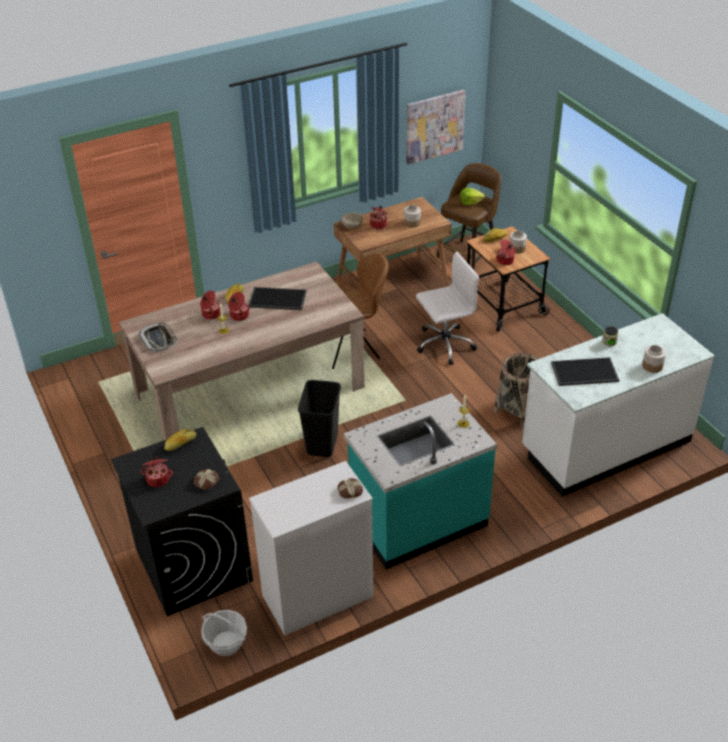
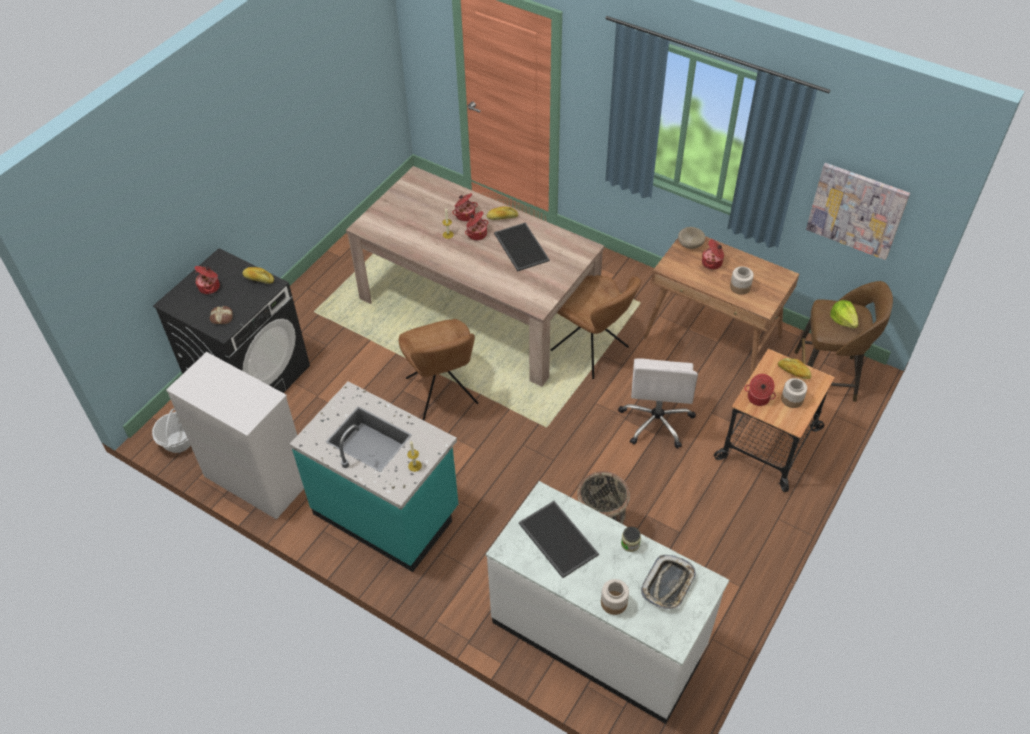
camera: 60 degrees right, 10 degrees up
tray [139,322,178,352] -> tray moved to [641,555,696,609]
black trash can [298,380,341,457] -> brown chair [399,319,478,420]
bread [337,478,363,499] -> none
white office chair [416,252,479,365] -> white office chair turned 60 degrees clockwise [618,358,698,449]

